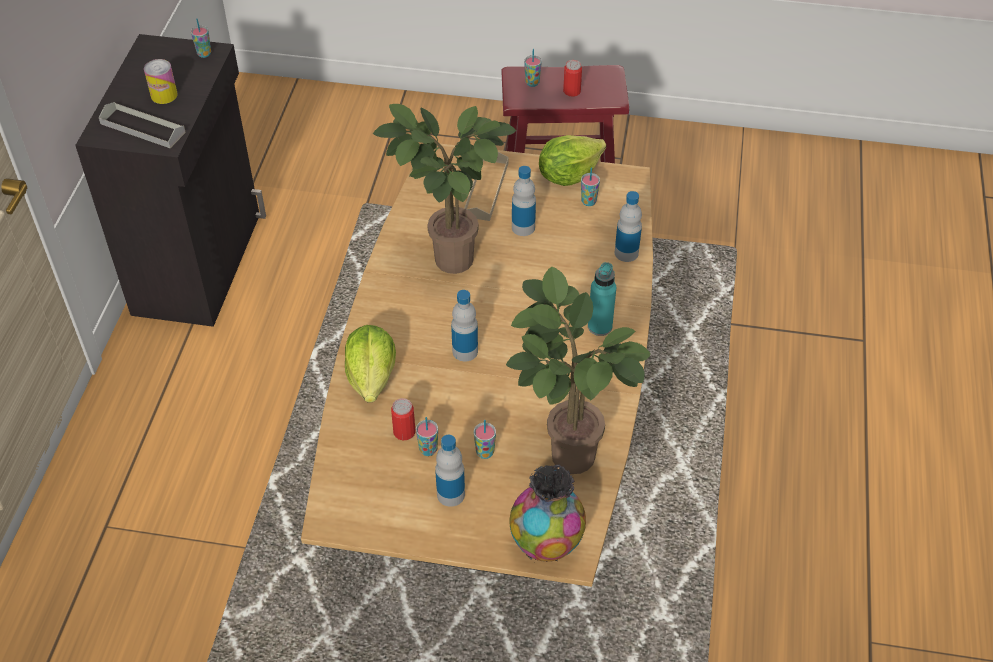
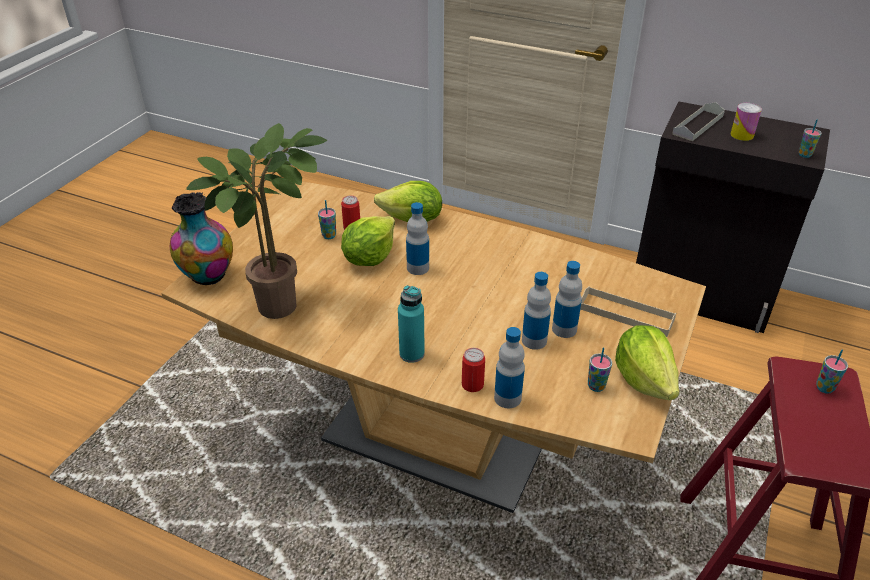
camera: 105 degrees right, 10 degrees down
potted plant [373,104,516,274] -> none
bottle [435,435,465,507] -> bottle moved to [522,272,551,350]
cup [474,420,496,459] -> none
can [563,60,582,97] -> can moved to [462,348,485,392]
none -> lettuce [341,216,395,266]

